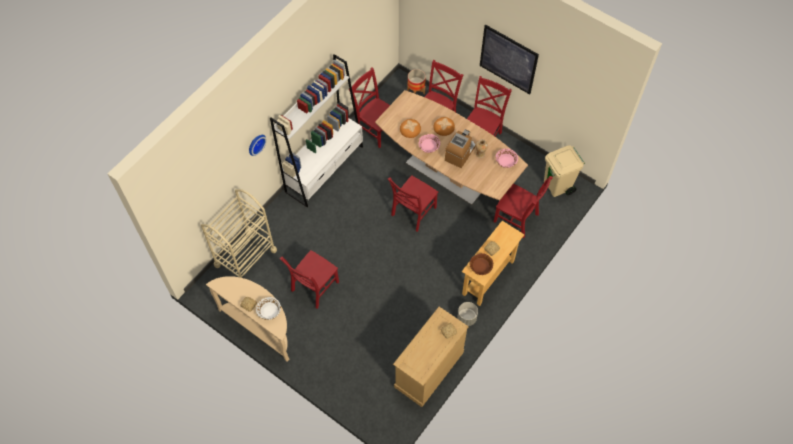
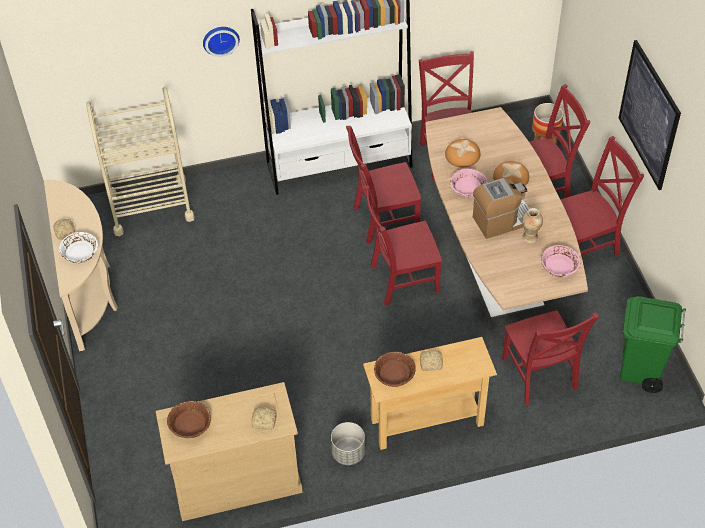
camera: 40 degrees right, 10 degrees down
red chair [280,250,339,309] -> red chair moved to [346,126,422,244]
beige trash can [544,145,585,197] -> green trash can [620,296,686,393]
none -> brown bowl [167,401,211,438]

